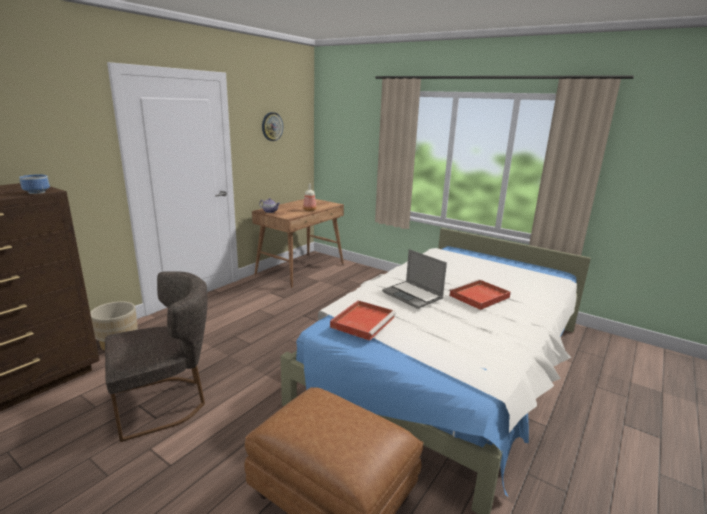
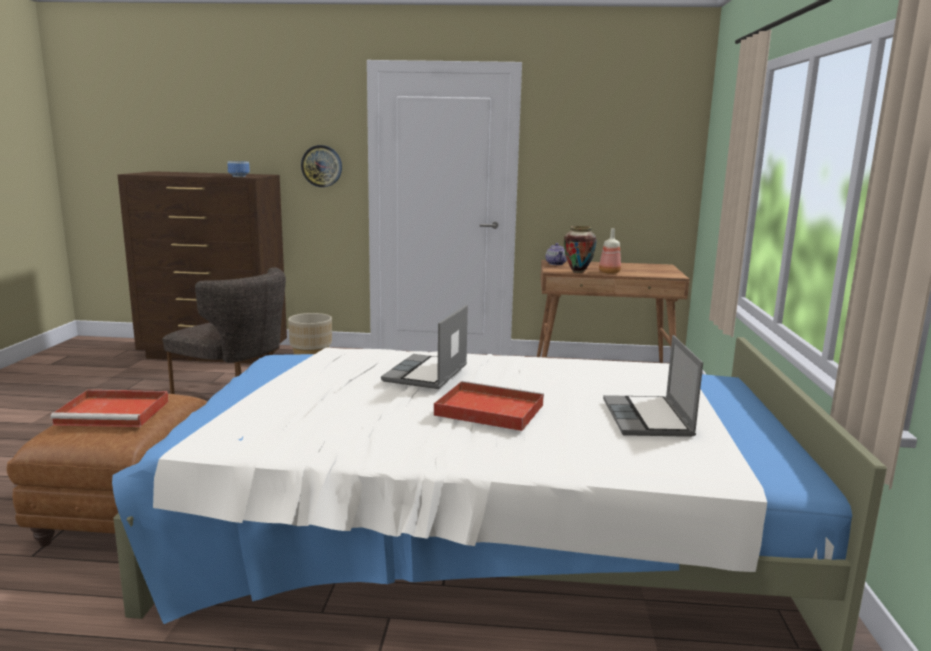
camera: 60 degrees right, 5 degrees down
wall clock [262,112,283,141] -> wall clock moved to [301,145,342,187]
red tray [330,300,396,341] -> red tray moved to [50,390,169,427]
none -> vase [564,226,597,273]
none -> laptop [603,335,703,437]

